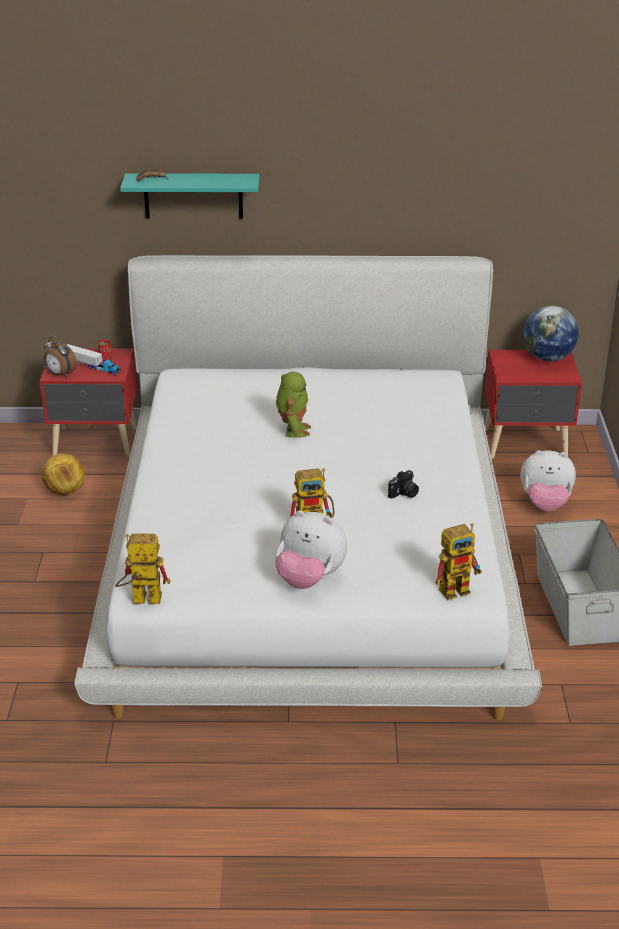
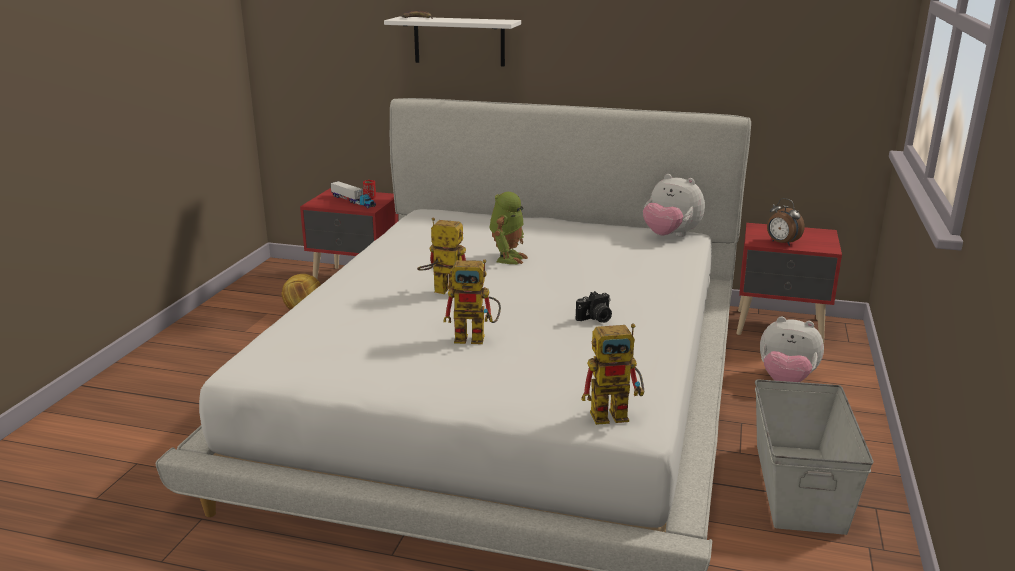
camera: 15 degrees right, 10 degrees down
alarm clock [44,336,77,377] -> alarm clock moved to [767,198,804,246]
toy robot [115,533,170,604] -> toy robot moved to [417,217,466,294]
turquoise shelf [120,173,260,218] -> white shelf [384,17,521,66]
plush toy [275,510,347,589] -> plush toy moved to [643,174,705,237]
globe [523,305,579,362] -> none

